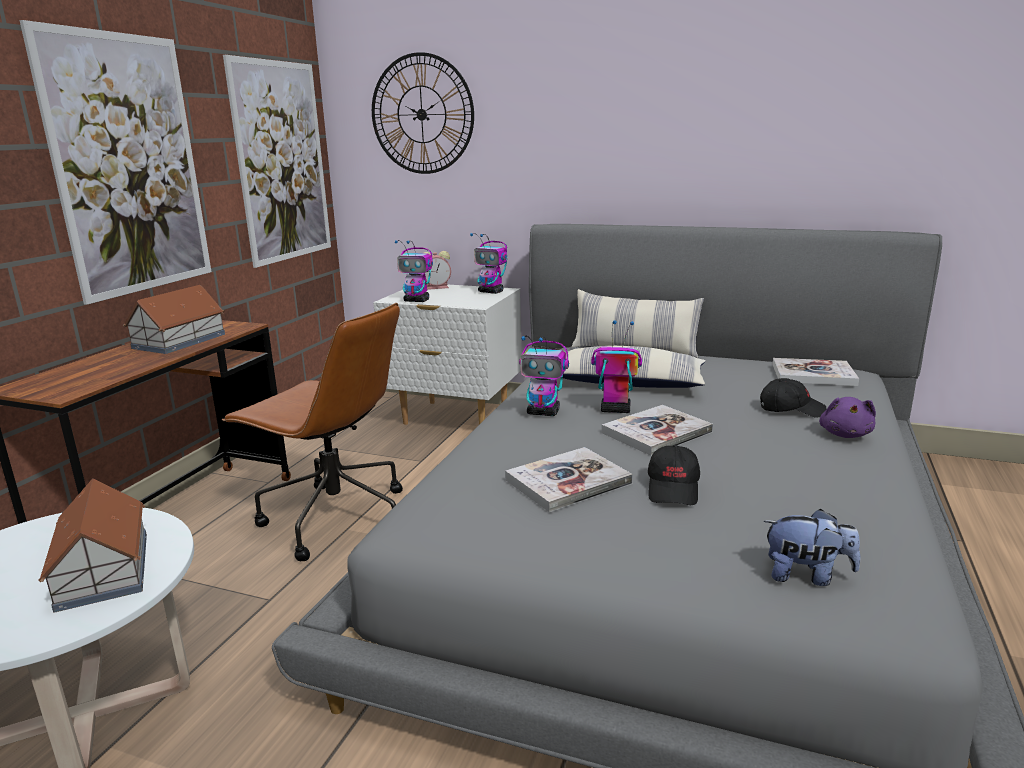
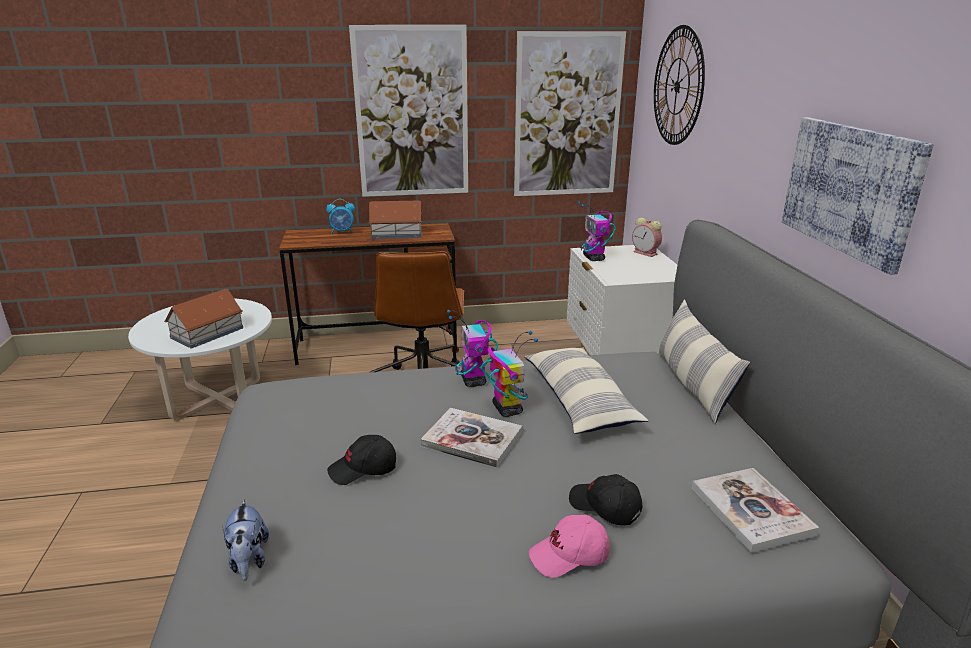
camera: 60 degrees right, 5 degrees up
toy robot [470,233,507,294] -> none
book [505,447,633,512] -> none
black cap [760,378,826,417] -> black cap turned 150 degrees clockwise [569,474,642,526]
purple plush toy [819,397,876,438] -> pink cap [529,515,610,578]
none -> alarm clock [326,199,355,234]
none -> picture [782,117,934,275]

